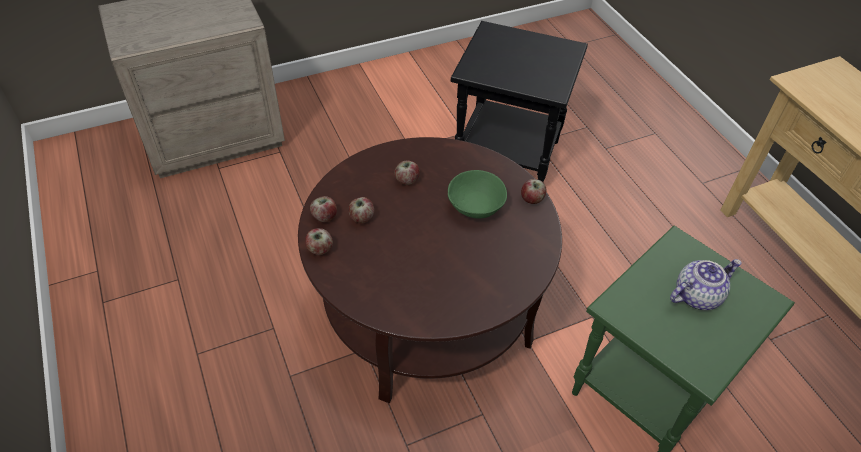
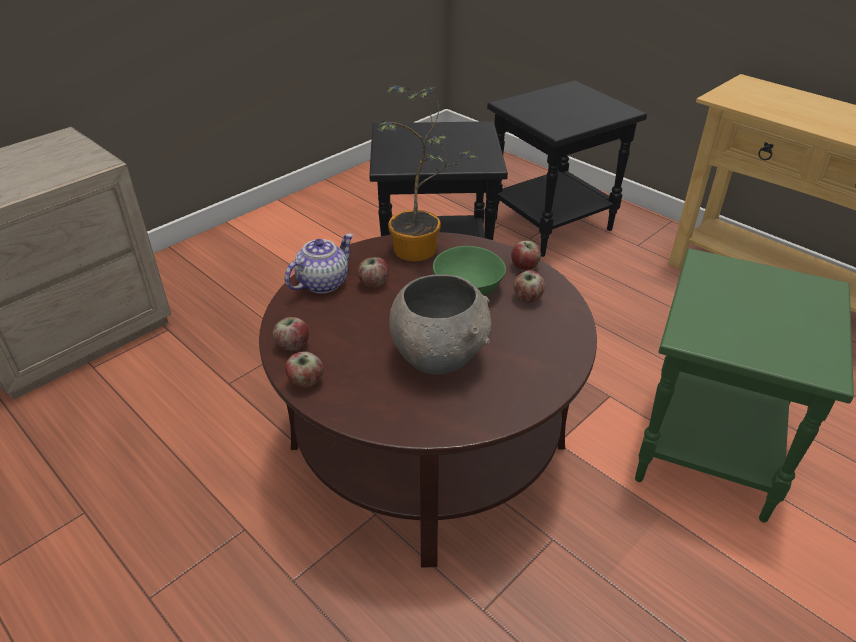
camera: 20 degrees left, 10 degrees down
apple [348,197,374,223] -> apple moved to [513,270,545,303]
teapot [670,259,742,310] -> teapot moved to [285,233,353,293]
none -> potted plant [377,85,479,262]
none -> grey bowl [389,274,492,375]
none -> black side table [487,81,647,257]

